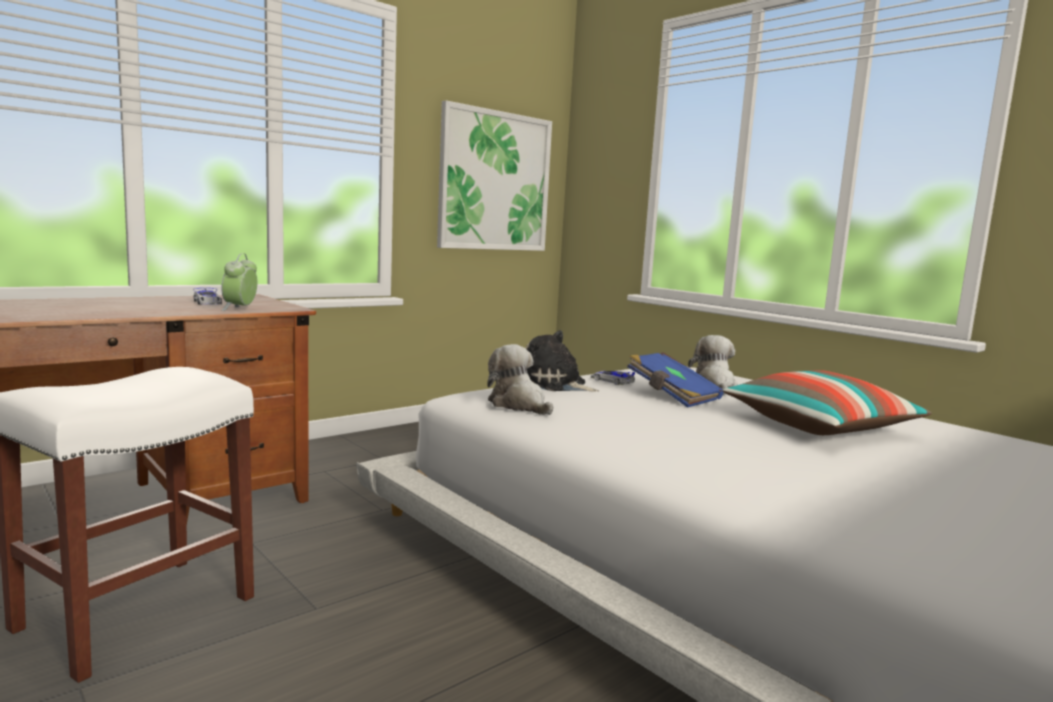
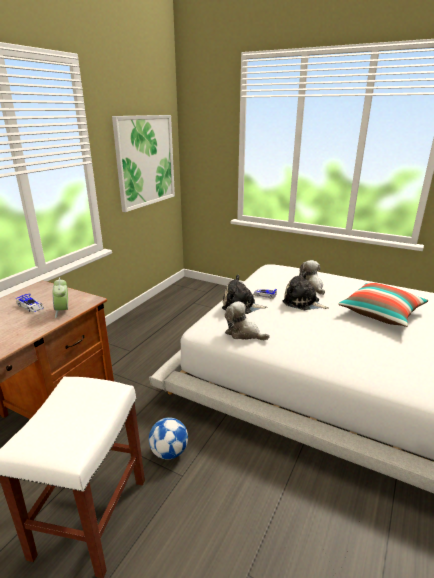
camera: 20 degrees left, 15 degrees up
blue book [627,352,724,408] -> plush toy [283,271,329,310]
none -> football [149,417,188,460]

